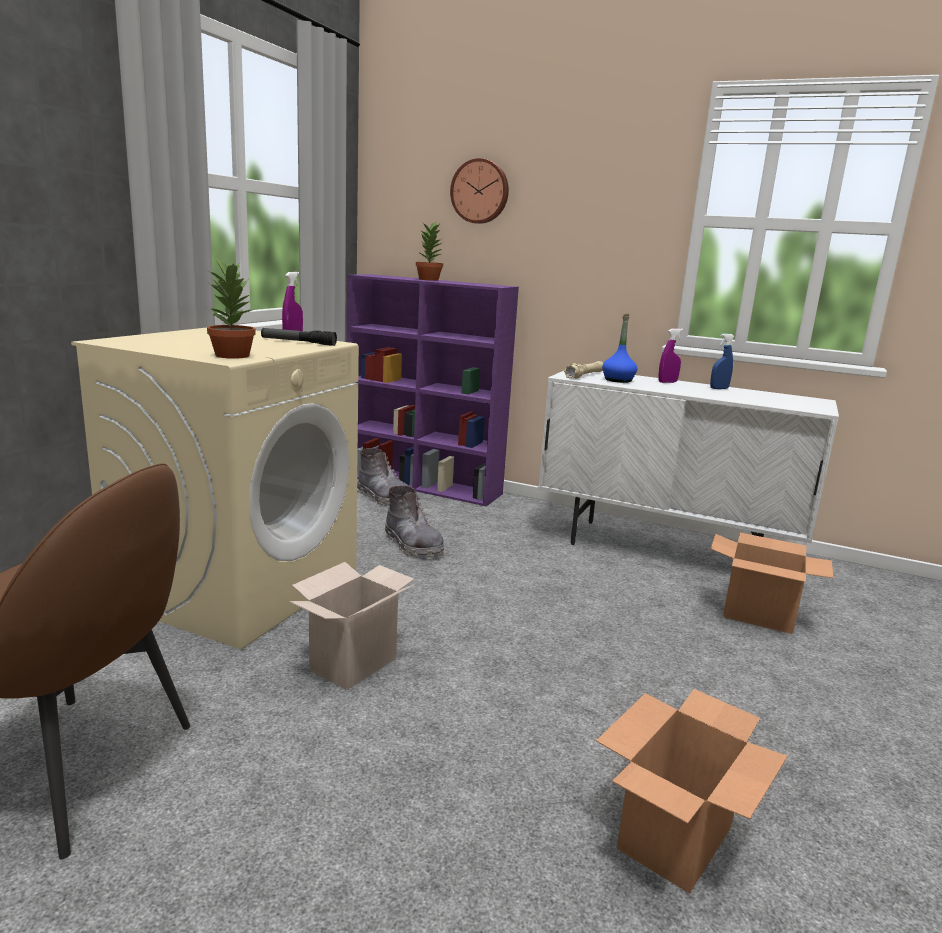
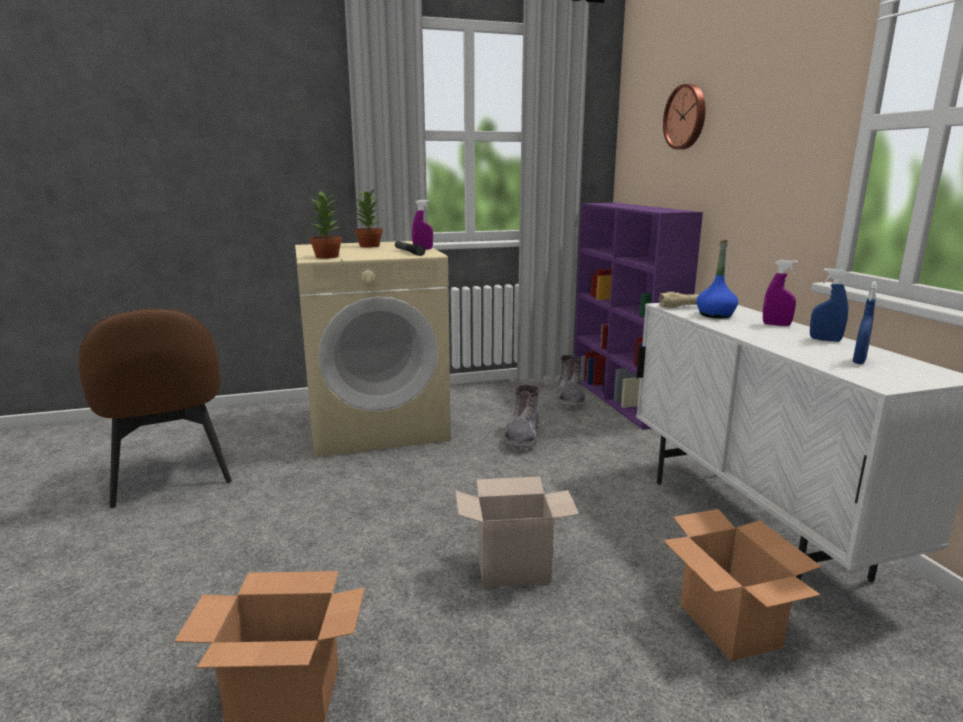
camera: 50 degrees right, 0 degrees up
cardboard box [289,562,414,690] -> cardboard box moved to [455,476,579,588]
potted plant [416,221,444,281] -> potted plant moved to [355,189,383,247]
none -> blue spray bottle [853,282,877,364]

